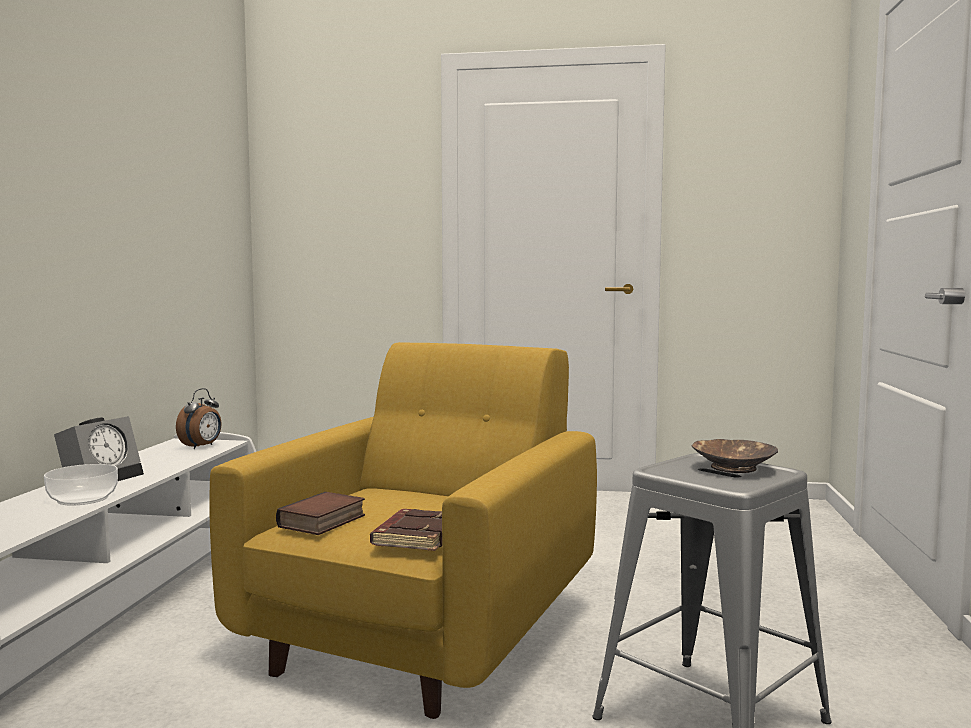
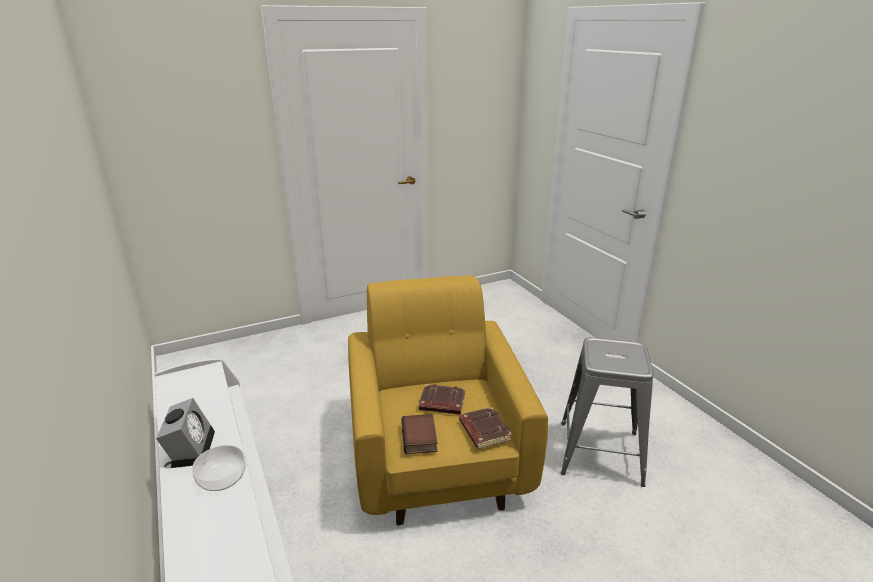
camera: 35 degrees left, 20 degrees up
alarm clock [176,388,222,449] -> none
brown bowl [692,439,778,473] -> none
none -> brown book [419,384,465,415]

